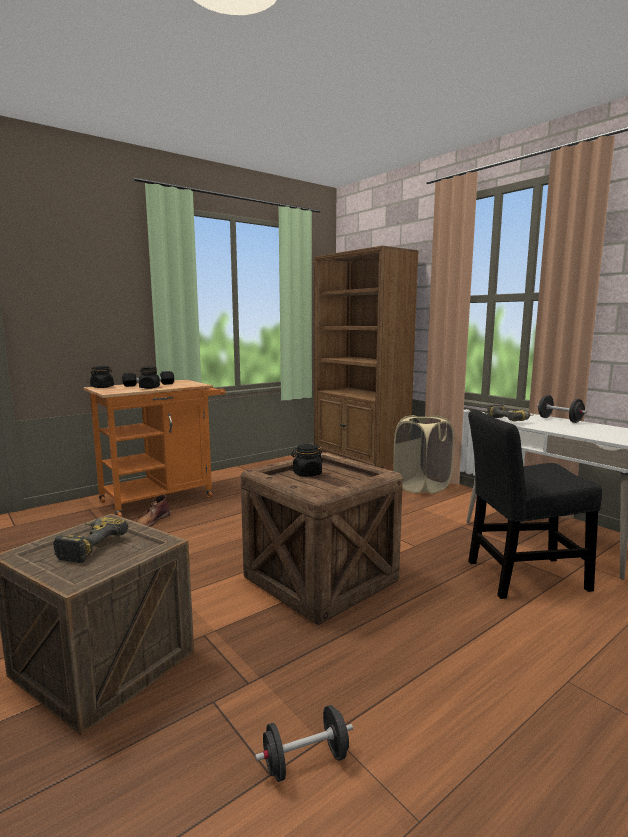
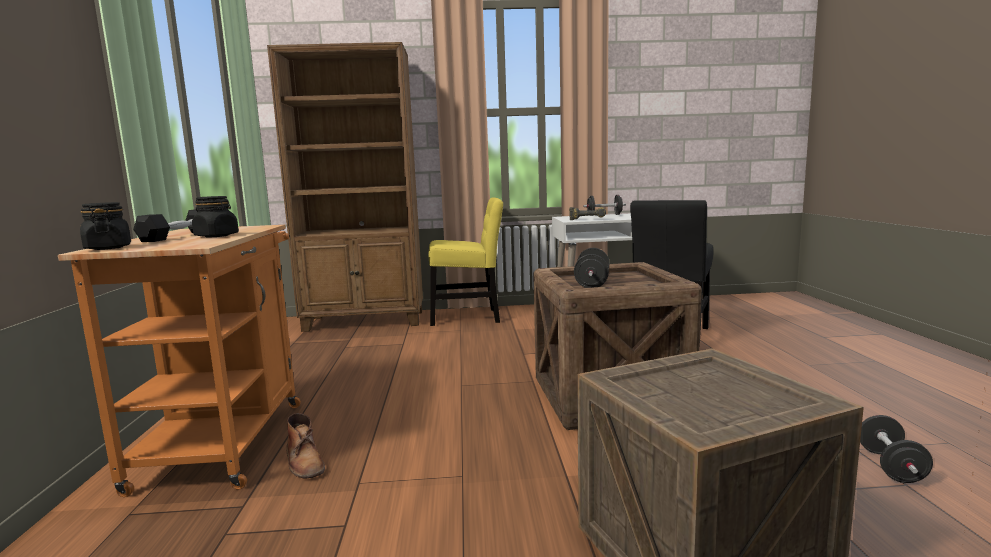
camera: 55 degrees left, 0 degrees up
power drill [53,517,128,563] -> none
black jar [291,444,323,477] -> black dumbbell [574,248,609,288]
beige laundry basket [393,415,454,494] -> yellow chair [428,197,503,326]

